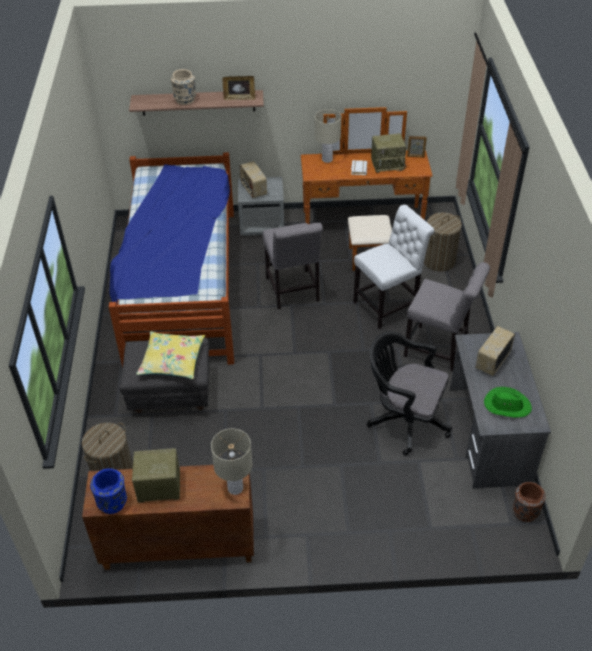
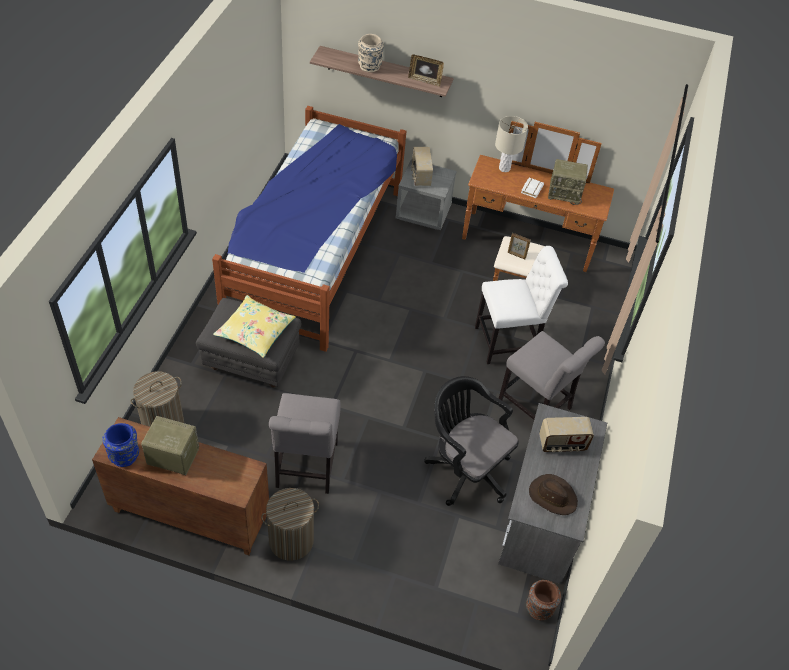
camera: 15 degrees right, 5 degrees up
beige table lamp [211,429,252,495] -> none
grey chair [263,223,323,309] -> grey chair moved to [269,393,341,494]
picture frame [407,136,427,158] -> picture frame moved to [508,233,531,259]
laundry basket [424,212,462,271] -> laundry basket moved to [261,488,319,561]
radio [475,326,515,376] -> radio turned 150 degrees counterclockwise [539,417,594,453]
green hat [484,387,532,418] -> brown hat [529,474,578,515]

